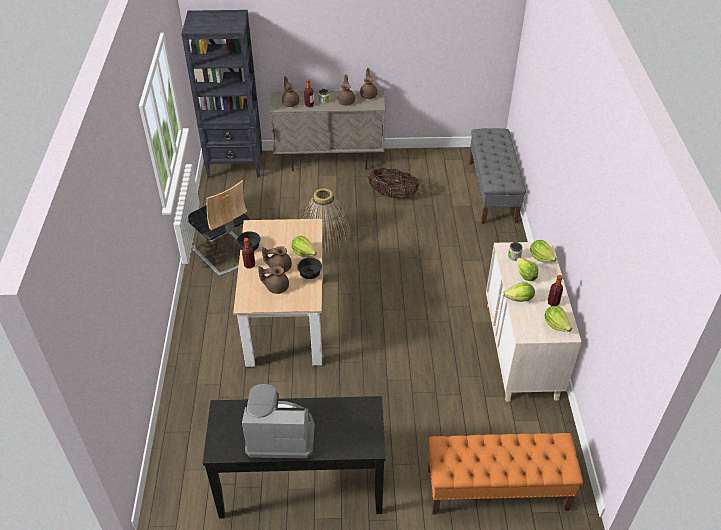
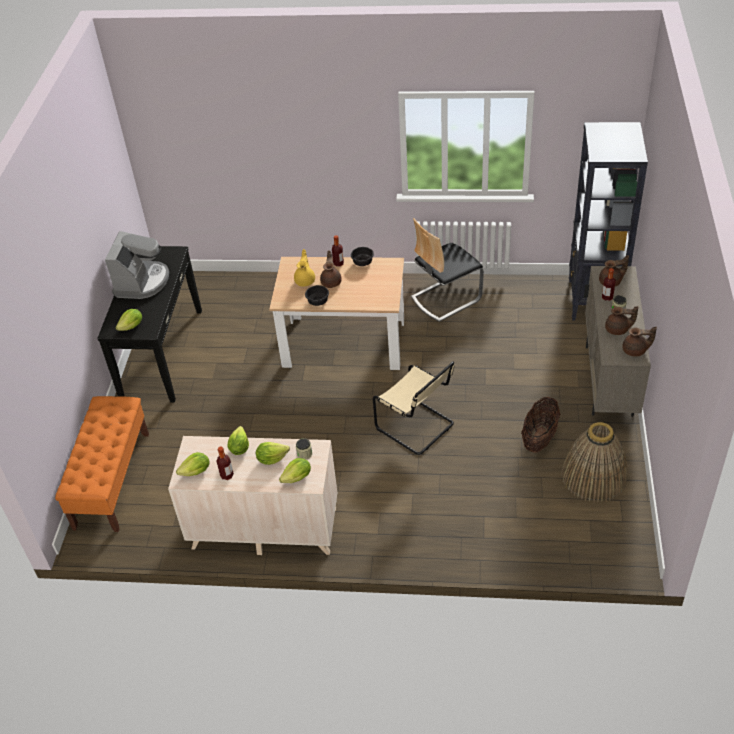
camera: 100 degrees right, 0 degrees up
brown teapot [258,266,289,294] -> yellow teapot [294,249,315,287]
lettuce [292,236,317,257] -> lettuce moved to [115,309,142,331]
basket [302,188,351,254] -> basket moved to [561,422,628,503]
grey bench [469,128,526,224] -> none
none -> beige chair [373,361,455,455]

